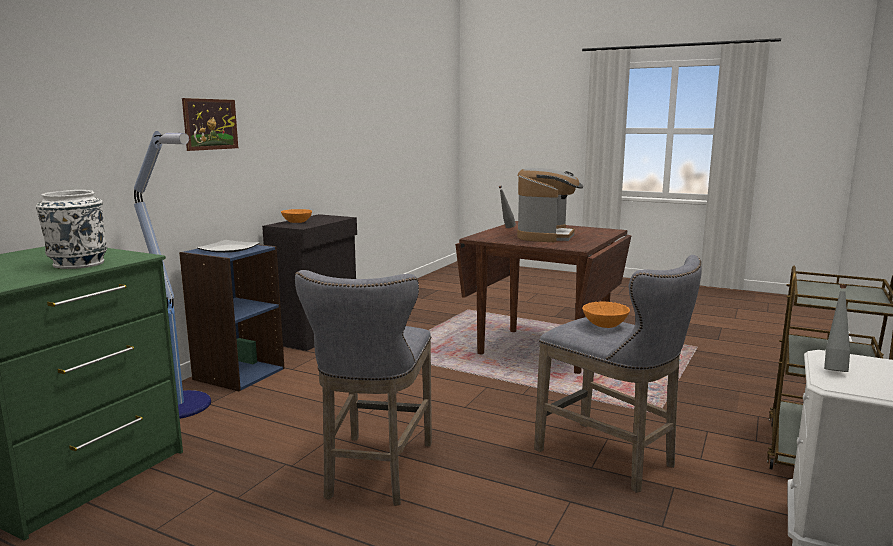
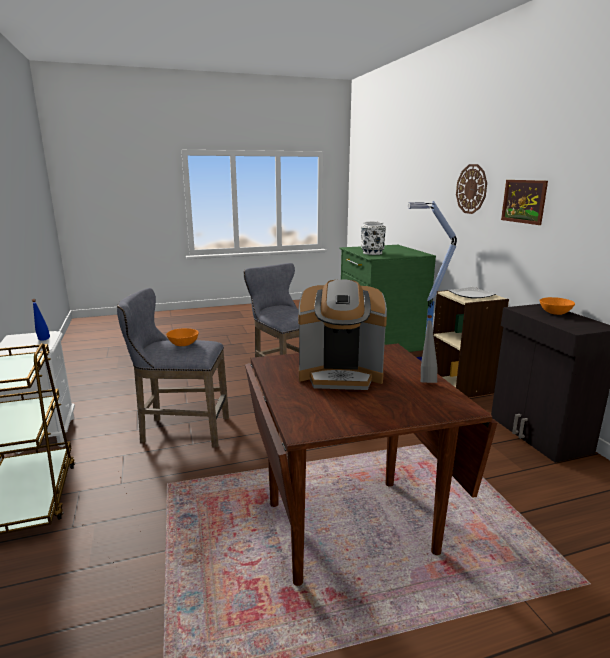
camera: 135 degrees right, 5 degrees up
blue bookcase [179,244,285,391] -> beige bookcase [433,290,509,397]
coffee machine [517,168,583,242] -> coffee machine turned 60 degrees counterclockwise [298,279,387,390]
grey bottle [824,284,850,372] -> blue bottle [32,299,50,341]
none -> wall clock [456,164,487,214]

